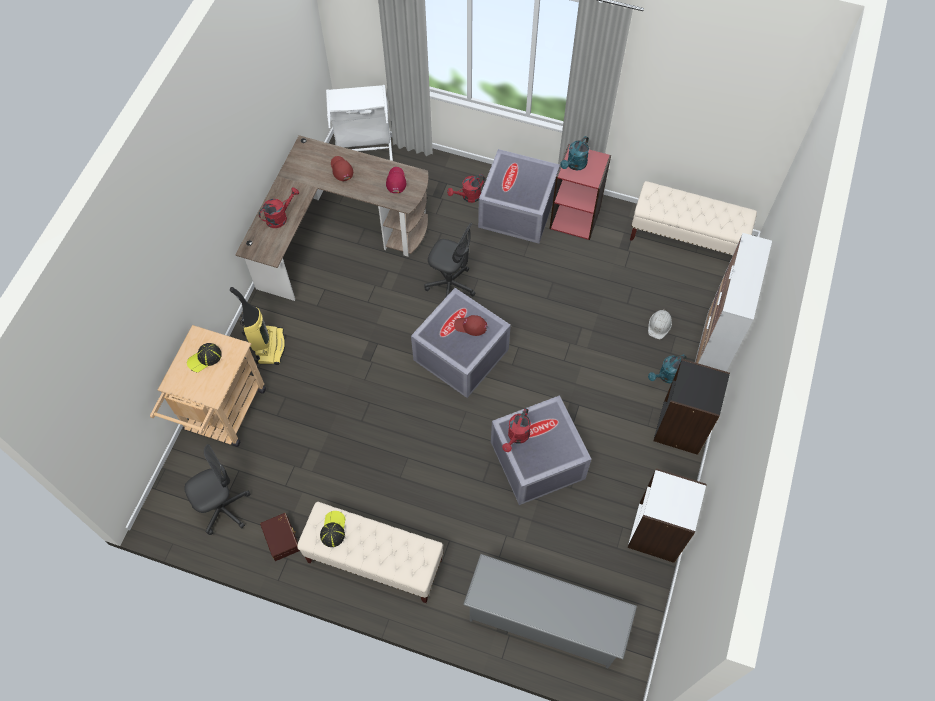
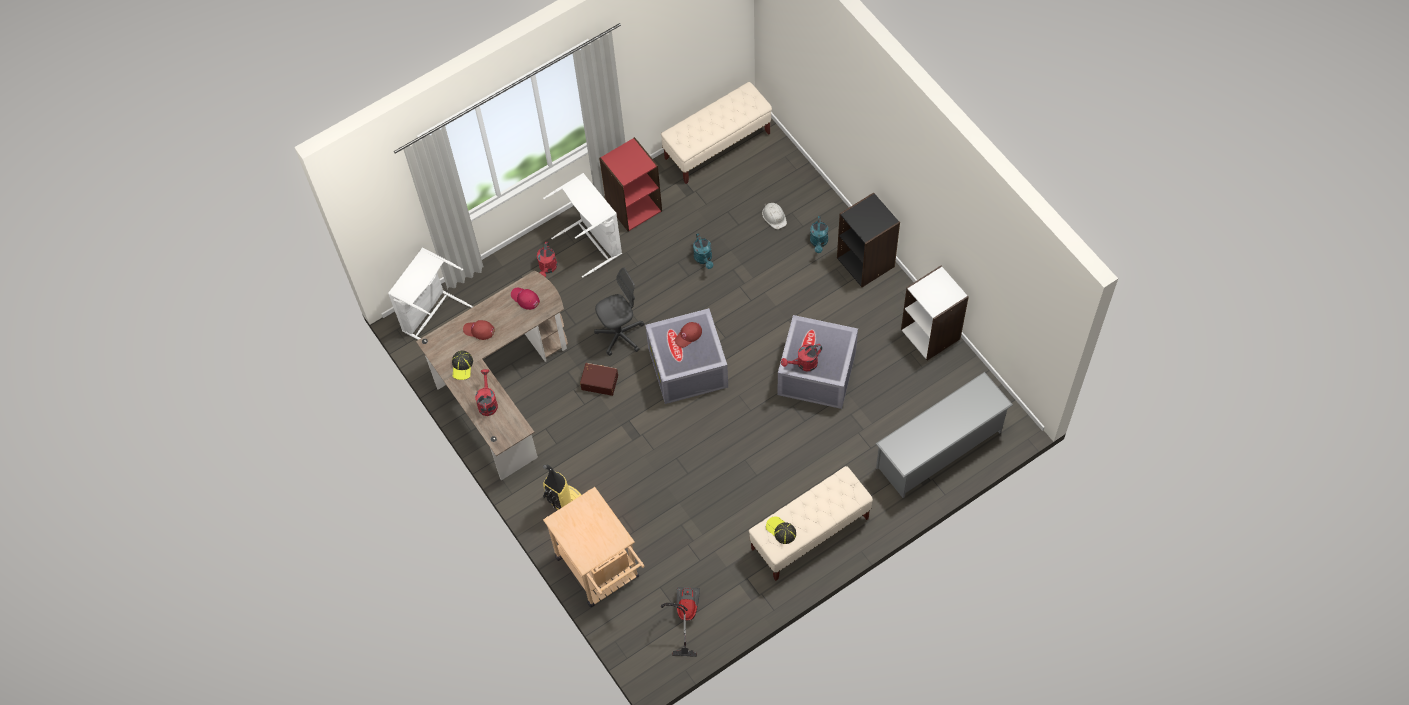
camera: 50 degrees left, 0 degrees up
grey office chair [184,444,251,535] -> vacuum cleaner [661,587,700,657]
cap [187,343,222,373] -> cap moved to [452,351,473,380]
brown storage box [260,513,300,561] -> brown storage box moved to [580,363,618,396]
grey storage box [478,149,560,244] -> white laundry basket [543,173,622,278]
red watering can [502,408,531,452] -> red watering can turned 90 degrees clockwise [781,344,822,371]
turquoise watering can [560,136,589,171] -> turquoise watering can moved to [693,233,714,269]
cabinet [695,233,772,371] -> none

